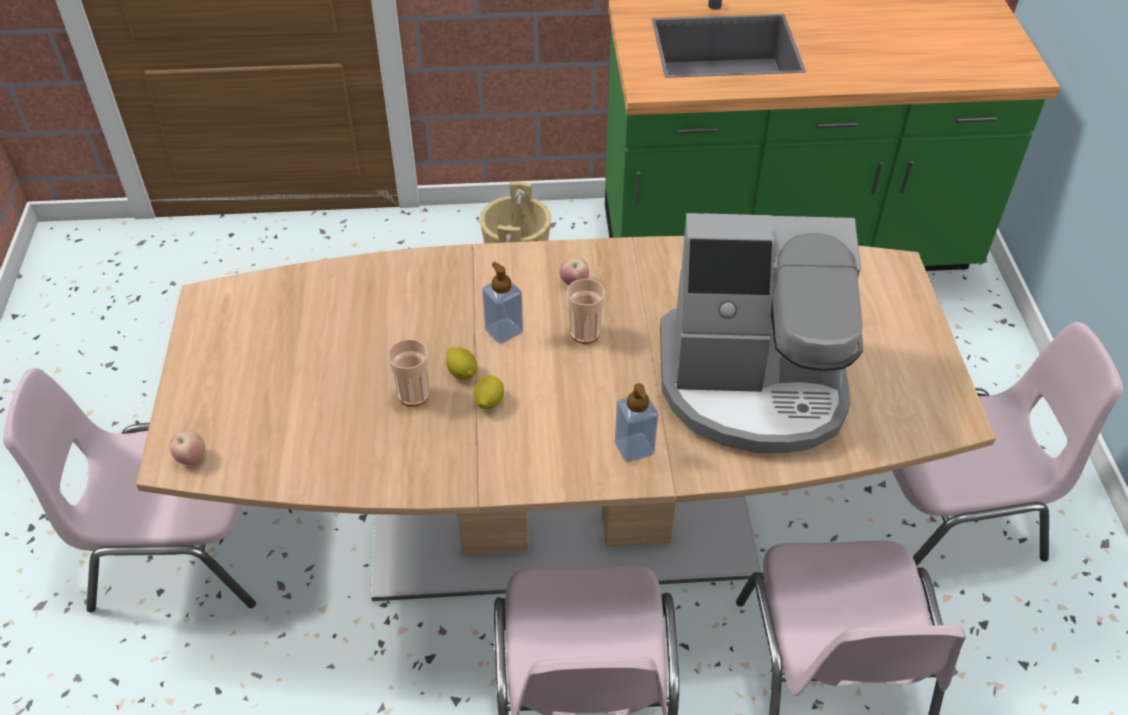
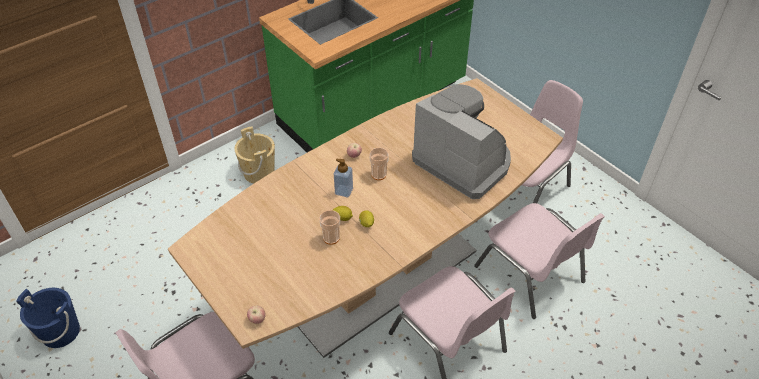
camera: 35 degrees left, 0 degrees up
soap dispenser [615,383,658,462] -> none
coffee machine [660,213,863,454] -> coffee machine turned 105 degrees counterclockwise [412,84,511,199]
none -> blue bucket [16,288,80,348]

